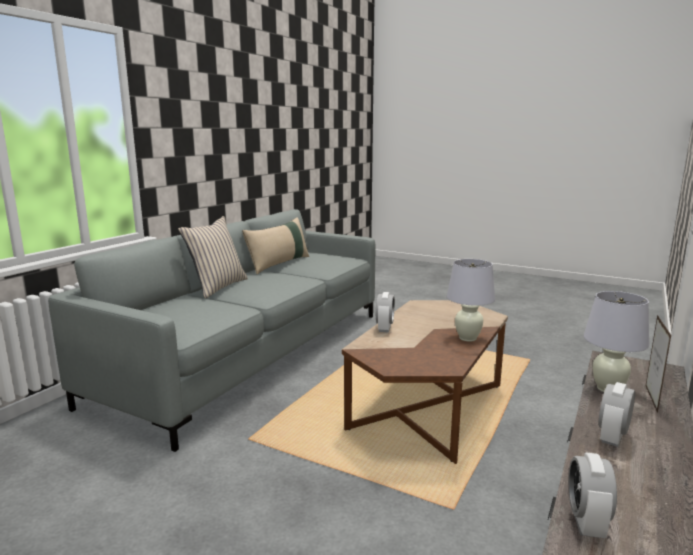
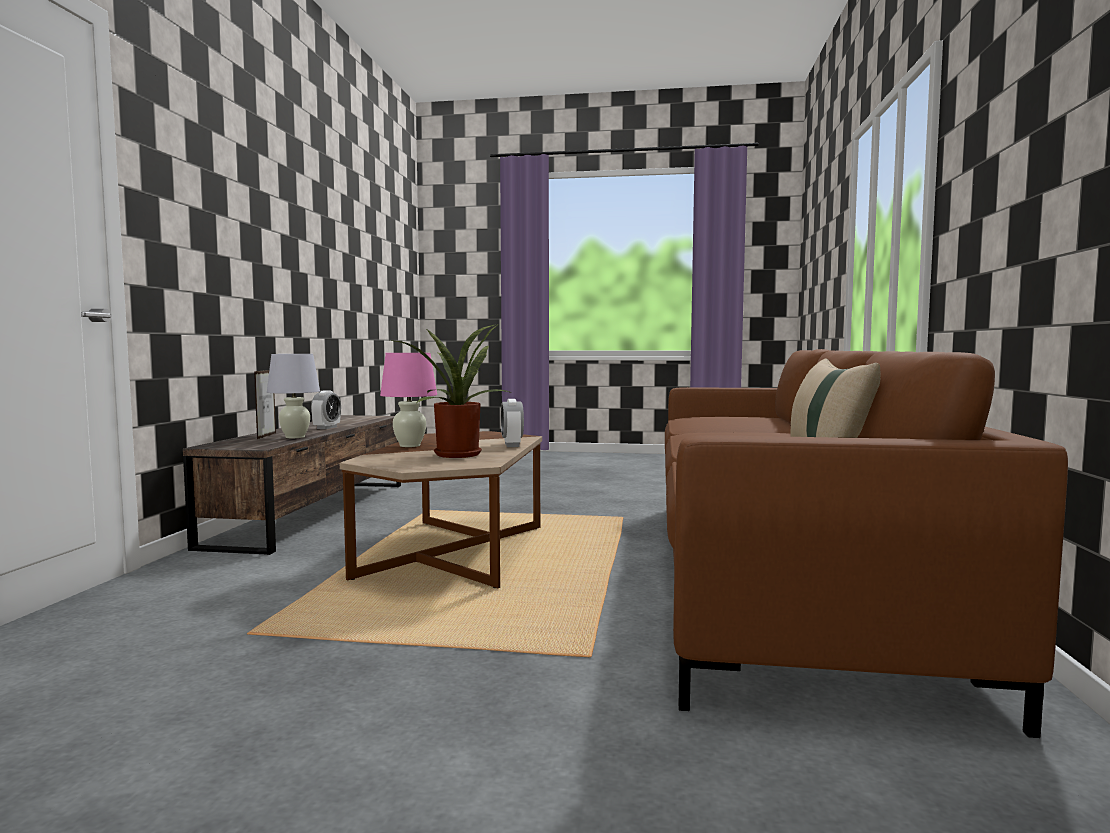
camera: 160 degrees right, 10 degrees down
grey sofa [48,209,375,452] -> brown sofa [665,349,1068,738]
beige pillow [178,216,248,298] -> none
white table lamp [447,259,495,342] -> pink table lamp [380,353,437,447]
alarm clock [569,453,617,538] -> none
none -> potted plant [390,323,514,458]

